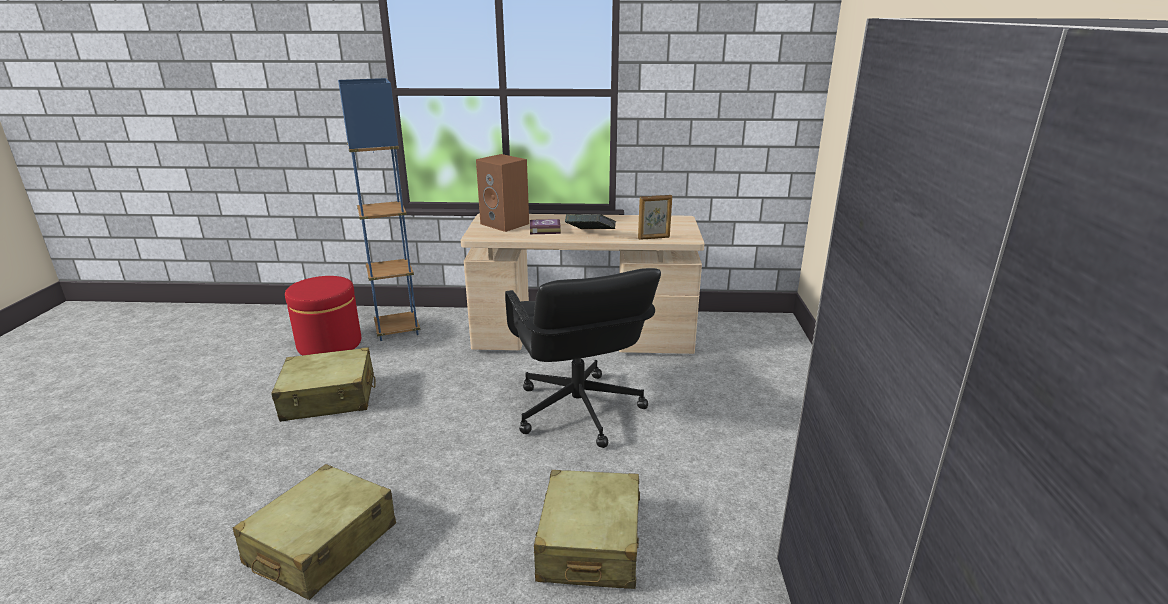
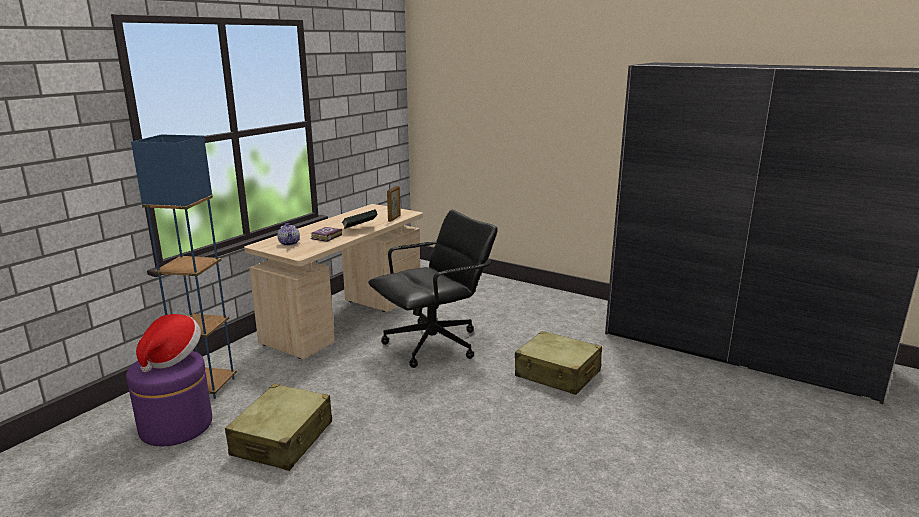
camera: 60 degrees left, 5 degrees down
beige suitcase [232,464,396,600] -> none
red ottoman [285,276,361,356] -> purple ottoman [126,351,212,446]
brown speaker [476,154,529,232] -> teapot [277,223,300,246]
black office chair [505,268,661,448] -> black office chair turned 45 degrees counterclockwise [368,210,498,368]
none -> hat [136,314,201,372]

